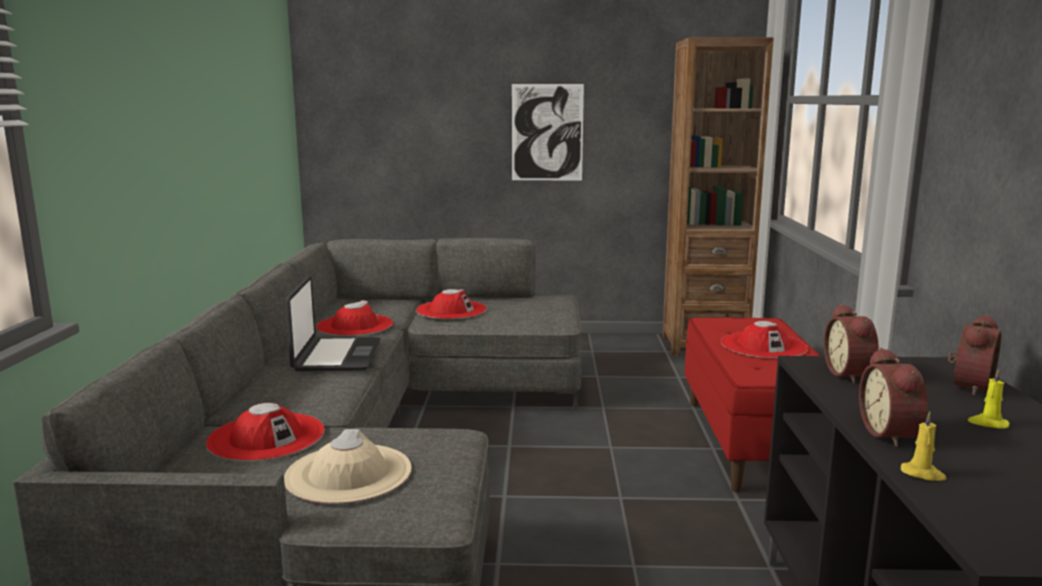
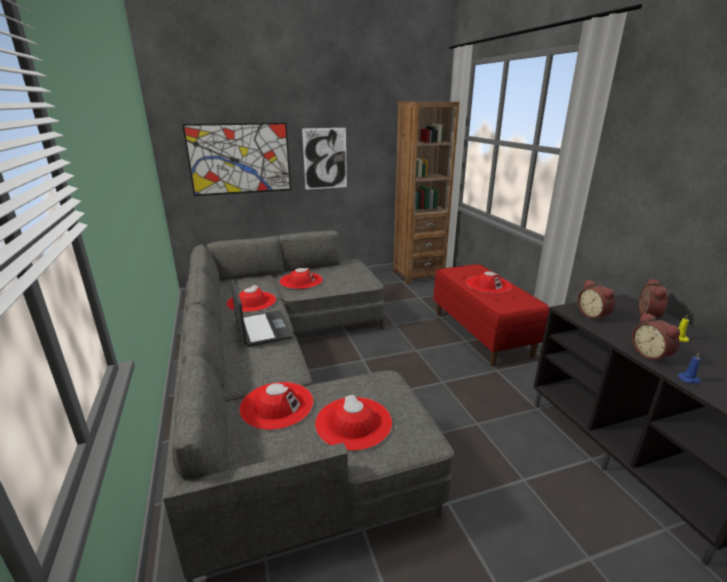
camera: 20 degrees left, 10 degrees up
beige hat [284,429,412,504] -> red hat [315,395,392,451]
yellow candle [901,412,947,481] -> blue candle [678,352,701,384]
none -> picture [182,122,291,196]

